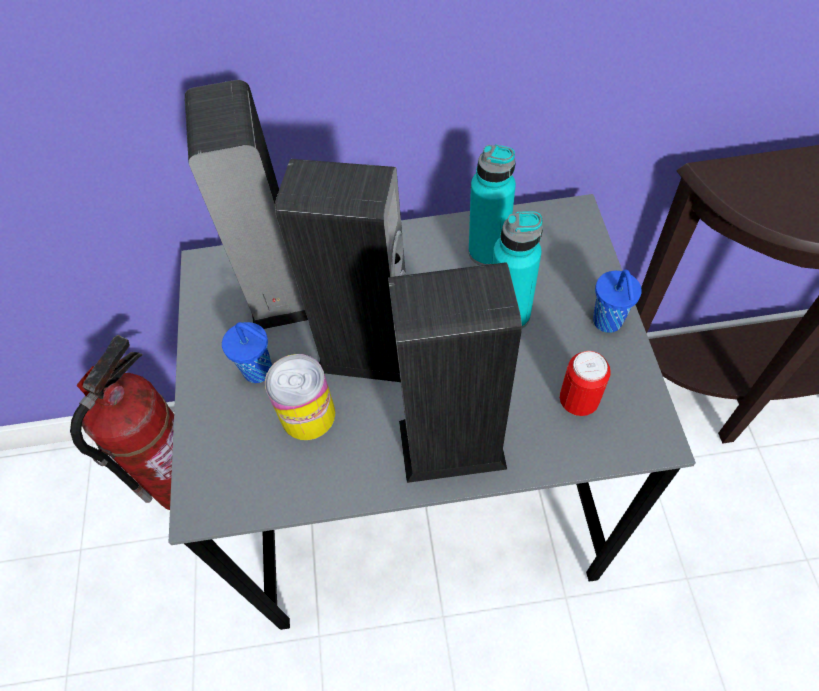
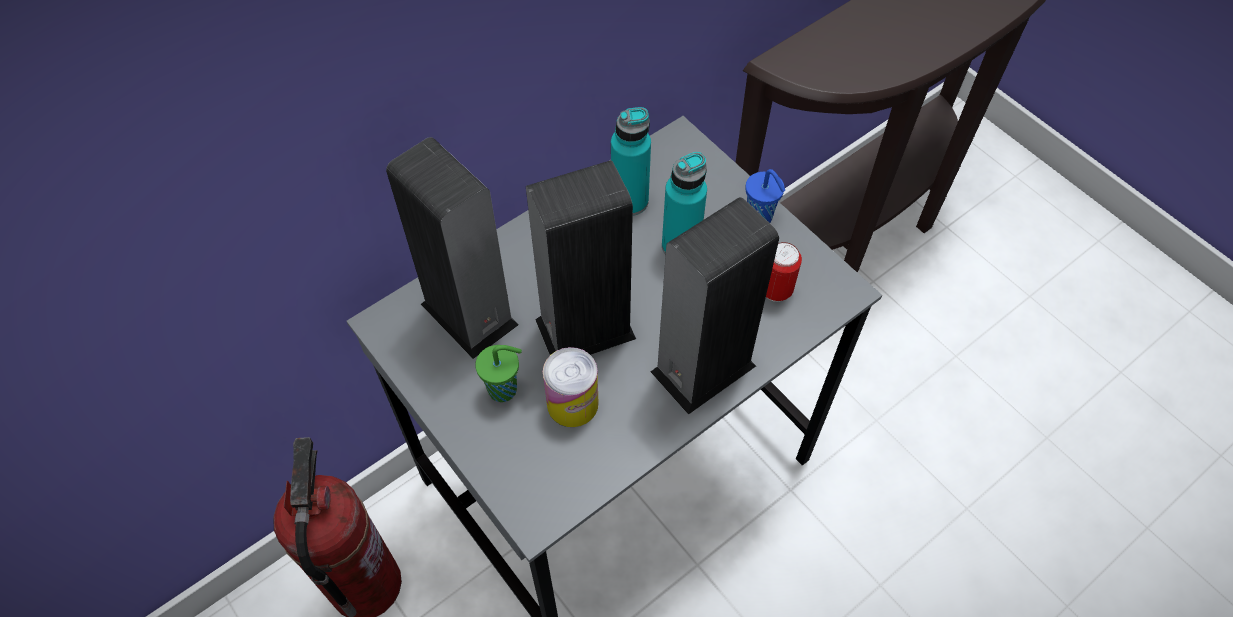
camera: 35 degrees left, 0 degrees up
blue cup [222,322,272,383] -> green cup [475,345,522,402]

